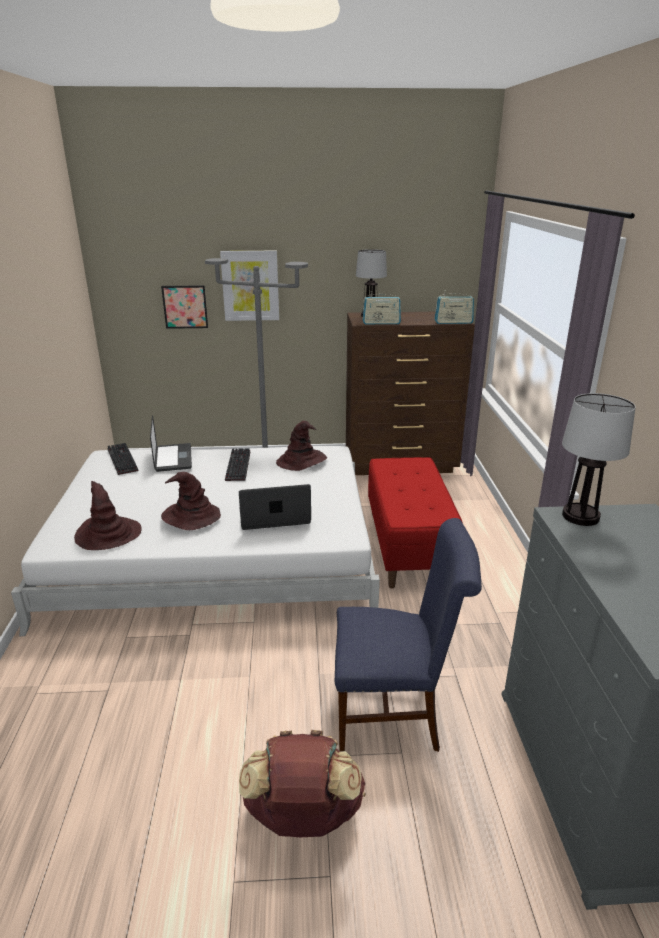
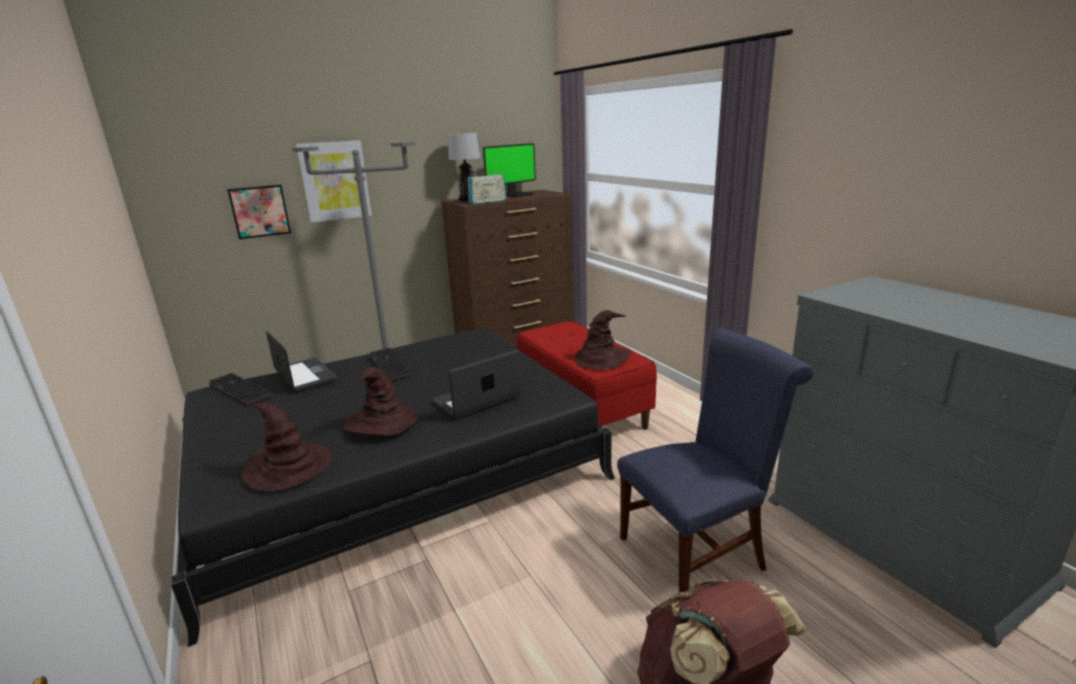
camera: 25 degrees left, 5 degrees down
white bed [11,446,380,636] -> black bed [171,329,615,647]
brown hat [276,421,327,471] -> brown hat moved to [574,310,631,370]
radio [434,293,474,324] -> none
table lamp [562,393,636,526] -> none
none -> monitor [483,143,536,197]

